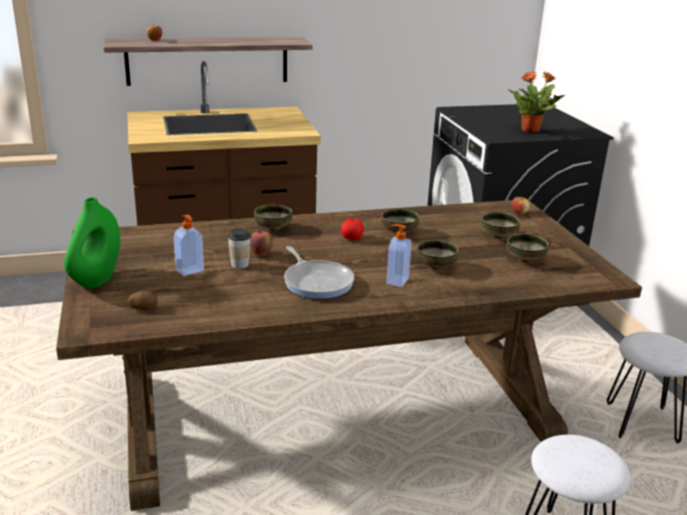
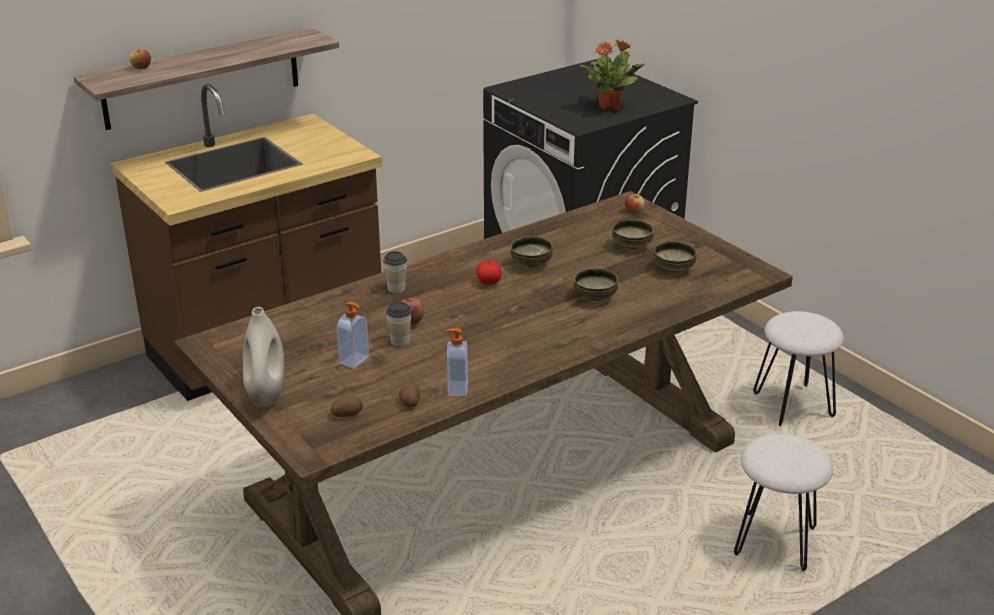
camera: 20 degrees left, 5 degrees up
green vase [64,197,120,288] -> white vase [243,307,284,407]
bowl [254,205,292,231] -> cup [383,251,407,293]
frying pan [284,246,354,299] -> none
soap dispenser [386,224,412,287] -> soap dispenser moved to [445,328,468,396]
none -> potato [399,382,420,407]

